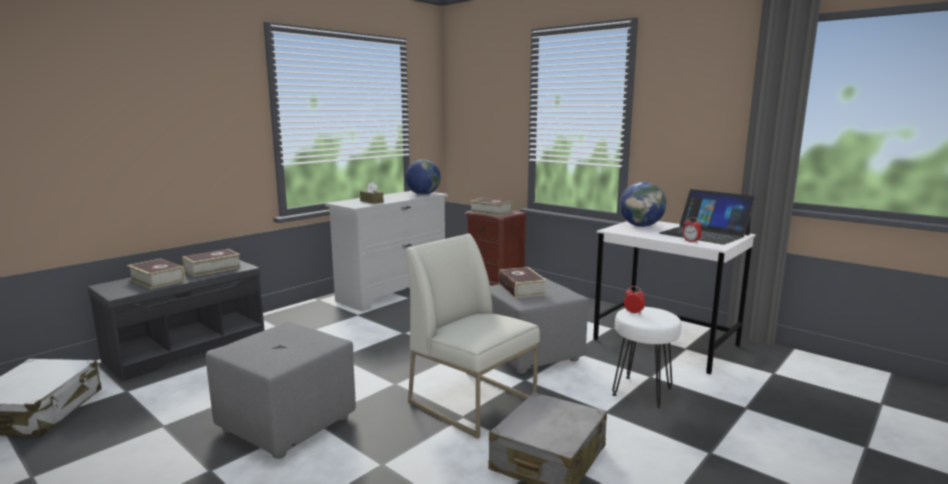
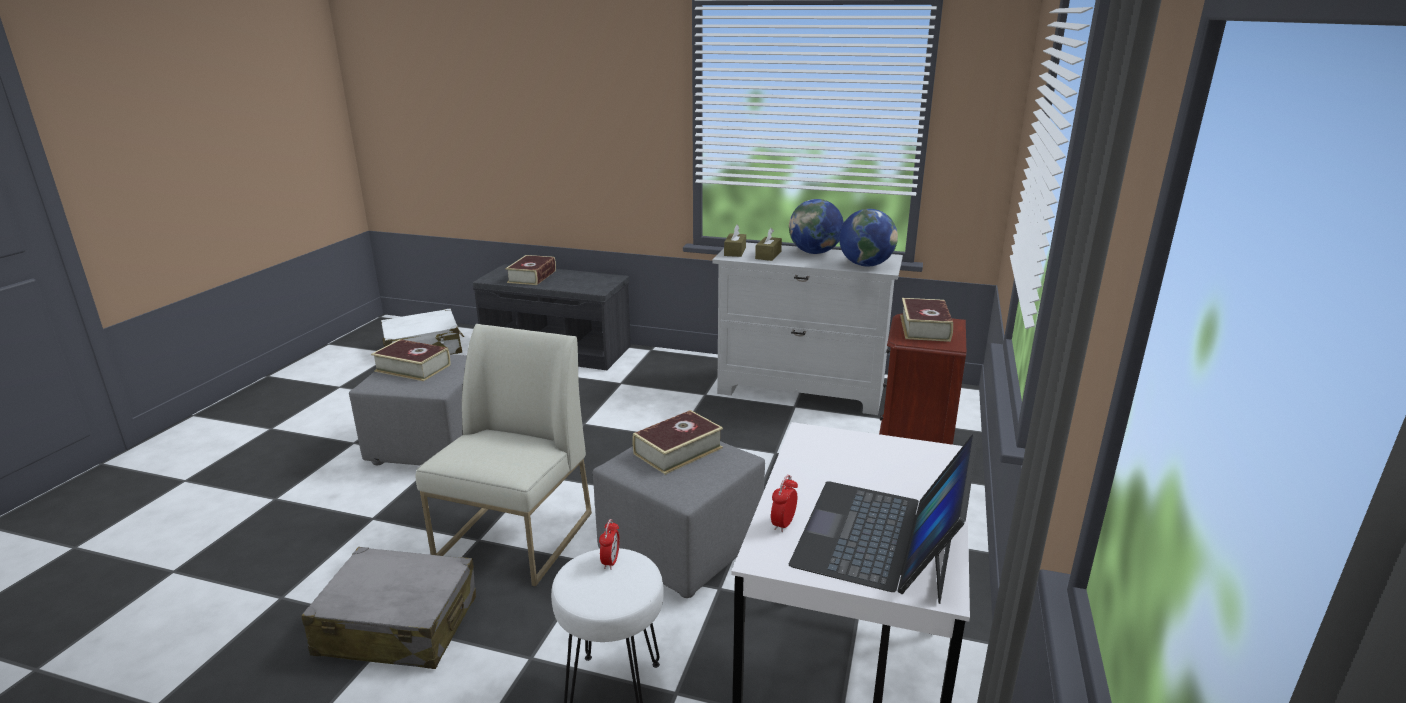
camera: 65 degrees right, 10 degrees up
book [182,249,241,277] -> book moved to [371,339,451,381]
globe [620,182,666,227] -> globe moved to [789,199,844,254]
none -> brown tissue box [724,225,746,257]

